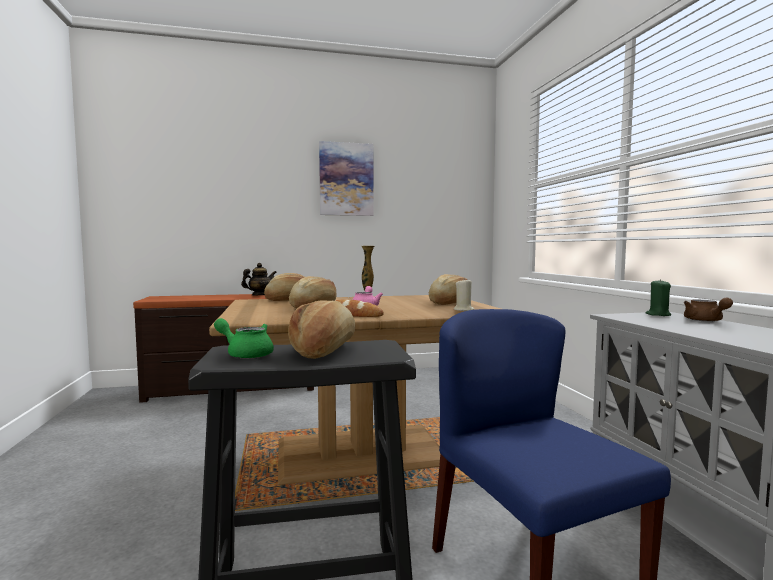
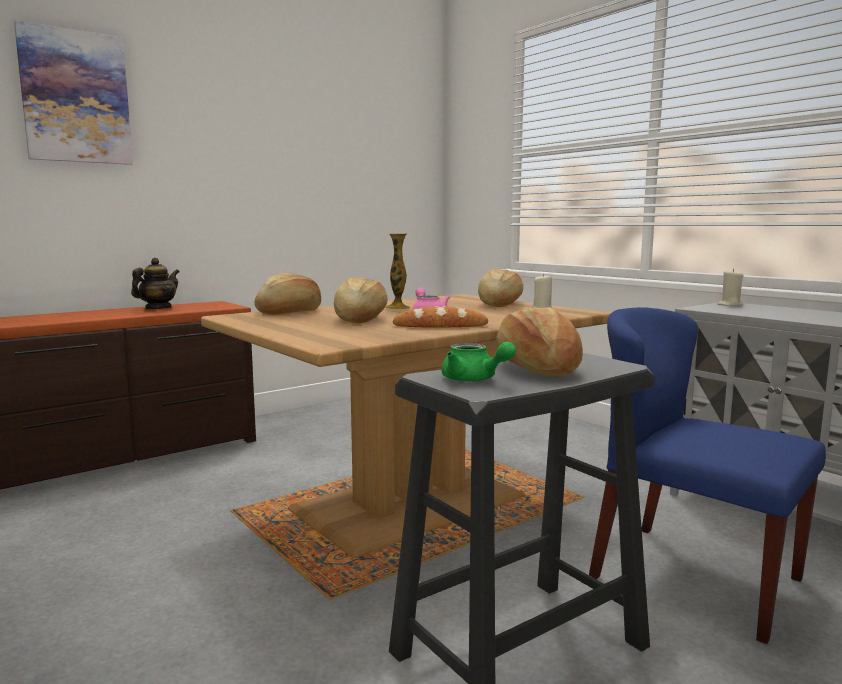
camera: 25 degrees left, 5 degrees up
green teapot [214,318,274,359] -> green teapot turned 135 degrees counterclockwise [442,342,516,382]
picture [319,141,374,216] -> picture moved to [14,20,133,165]
green candle [646,279,671,316] -> beige candle [717,269,744,306]
brown teapot [684,297,733,322] -> none

